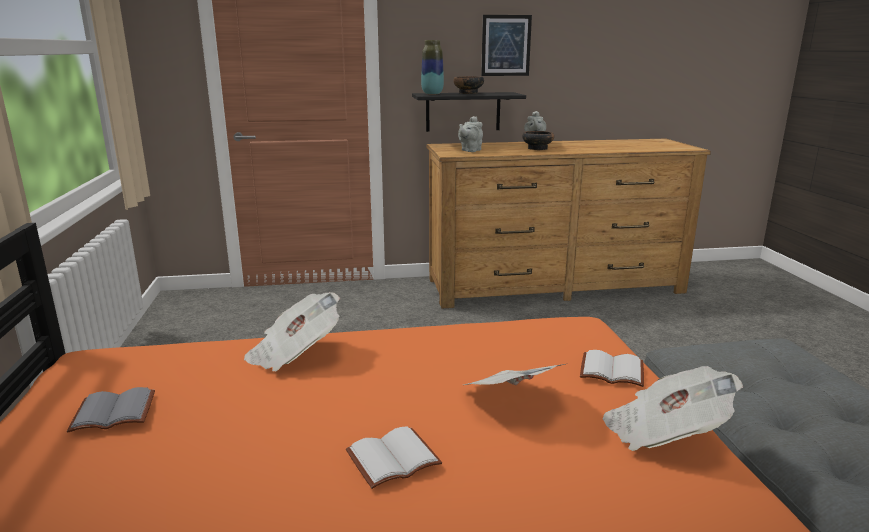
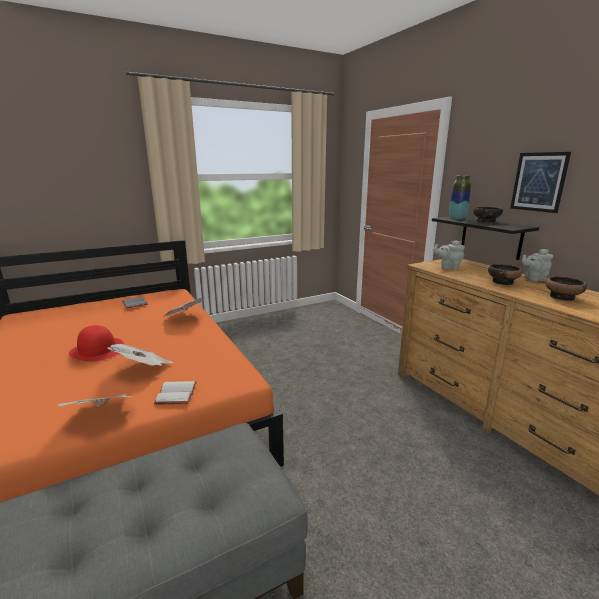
camera: 70 degrees right, 0 degrees up
white book [346,426,442,489] -> red hat [69,325,124,362]
none -> bowl [545,276,587,301]

